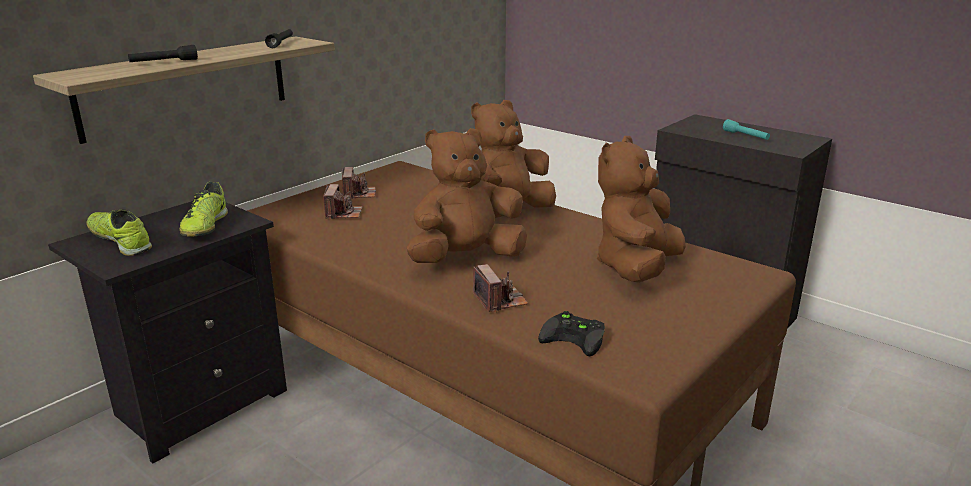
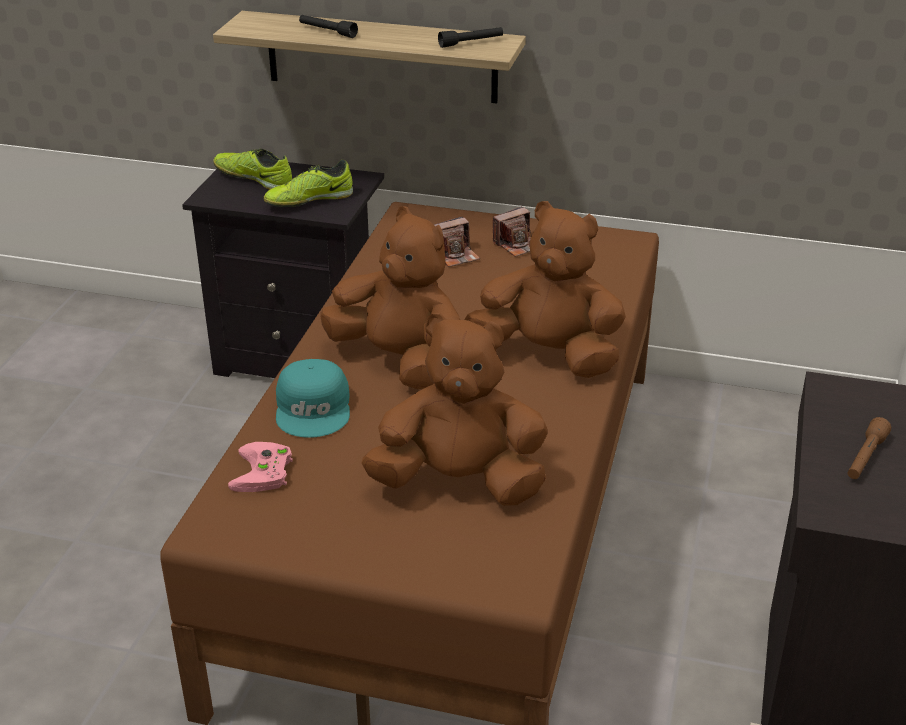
camera: 65 degrees right, 10 degrees up
shoe [86,209,152,256] -> shoe turned 75 degrees counterclockwise [213,149,292,190]
camera [473,264,528,312] -> turquoise cap [276,359,350,438]
black game controller [538,311,605,356] -> pink game controller [228,442,293,492]
turquoise flashlight [723,119,770,140] -> brown flashlight [848,417,891,479]

